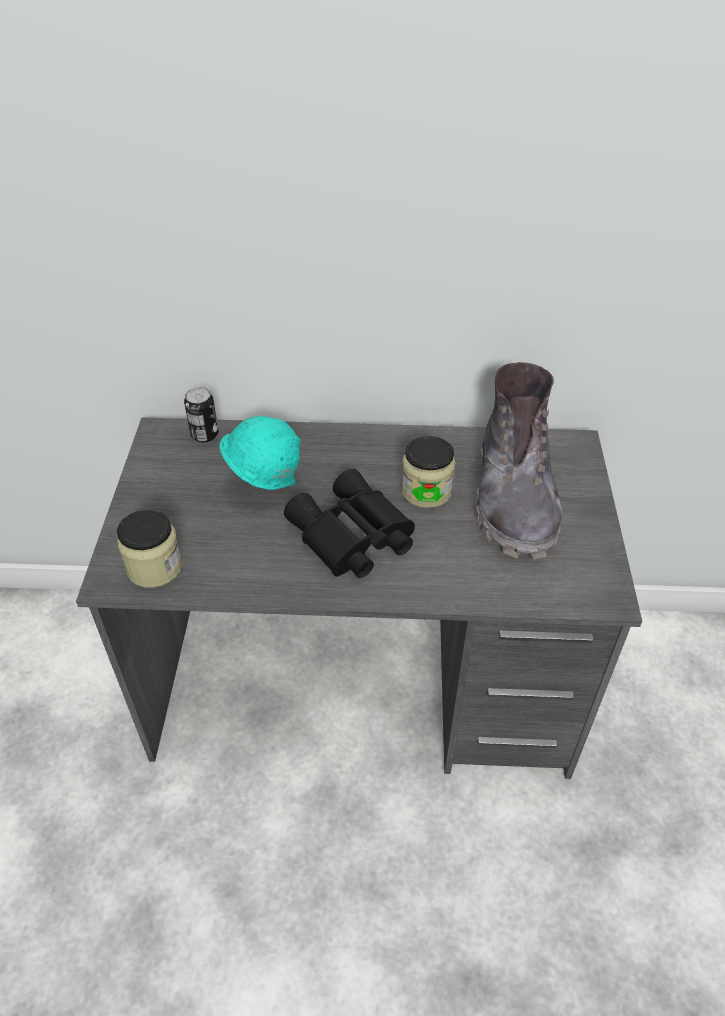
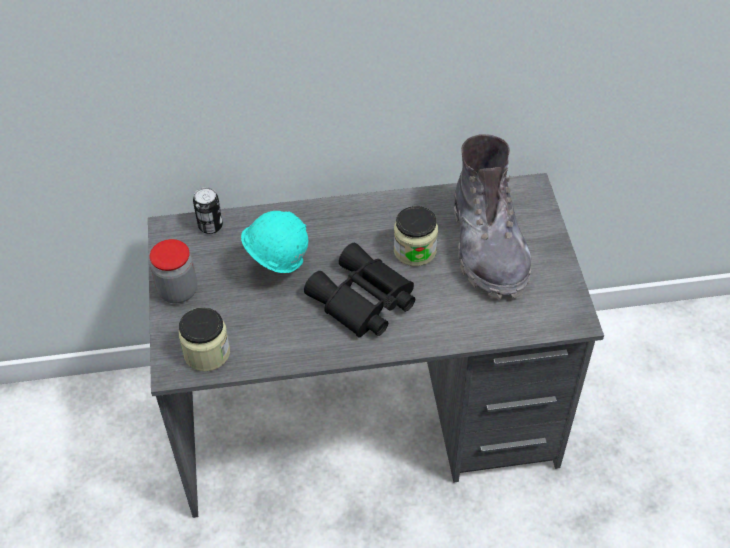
camera: 10 degrees left, 5 degrees up
none -> jar [150,239,197,303]

